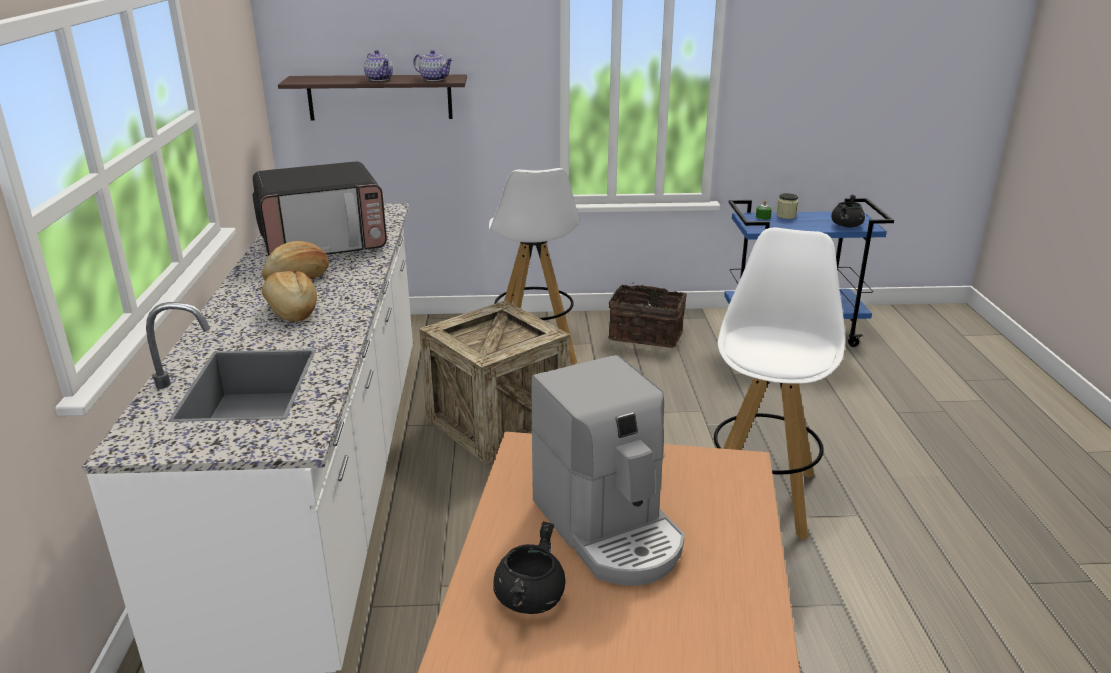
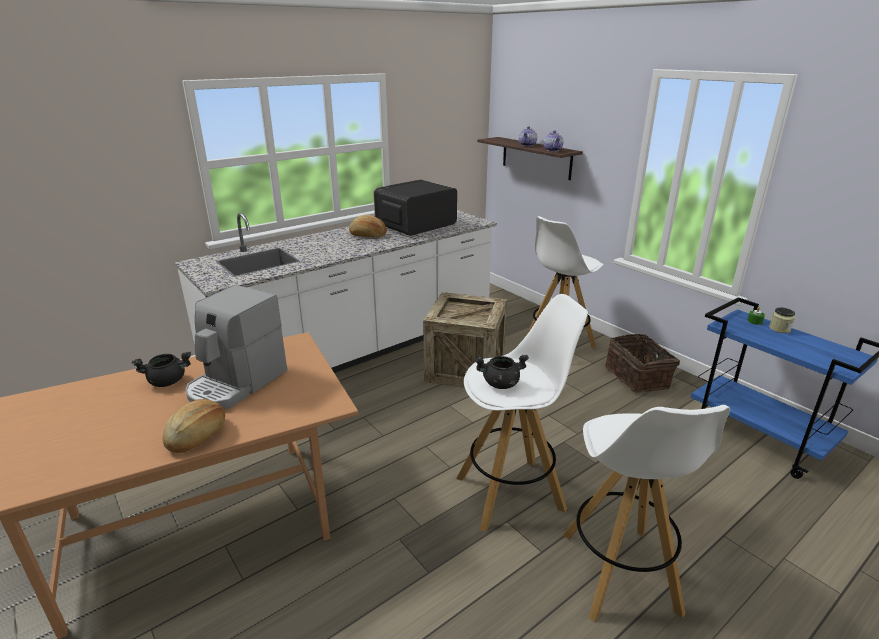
camera: 55 degrees right, 0 degrees up
microwave [252,161,387,256] -> microwave turned 105 degrees clockwise [373,180,457,236]
bread [262,271,317,322] -> bread moved to [163,399,225,453]
black cooking pot [831,195,865,228] -> black cooking pot moved to [474,355,529,389]
none -> white stool [563,405,730,623]

